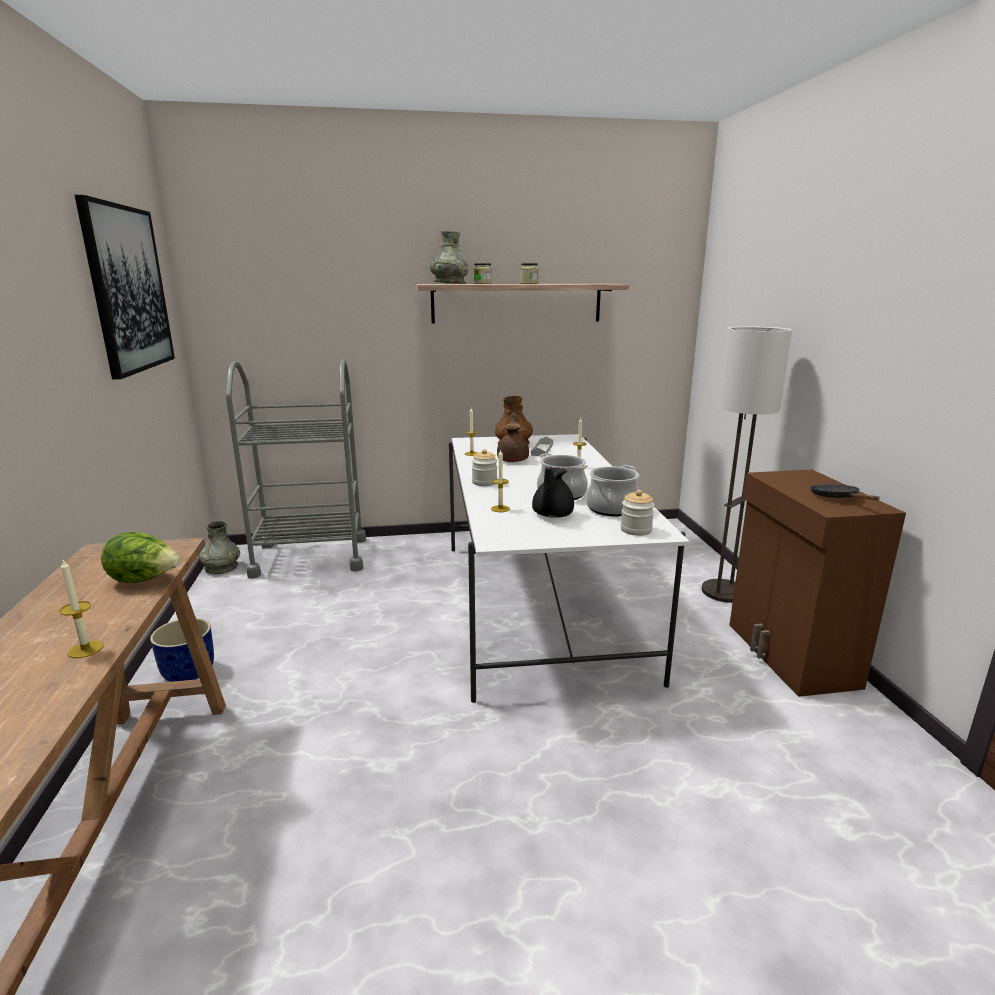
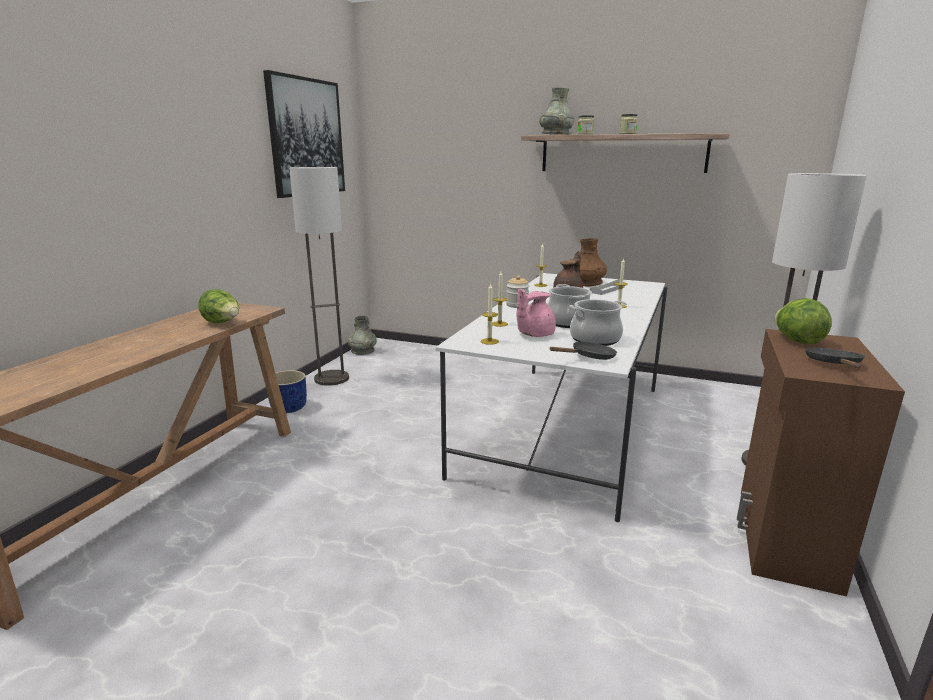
camera: 30 degrees right, 0 degrees up
candle [59,560,104,658] -> candle moved to [481,283,499,345]
grey cart [226,359,366,578] -> none
black teapot [532,467,574,518] -> pink teapot [516,289,556,337]
jar [620,490,654,536] -> black frying pan [550,342,617,360]
none -> floor lamp [289,167,349,386]
none -> lettuce [775,298,832,345]

